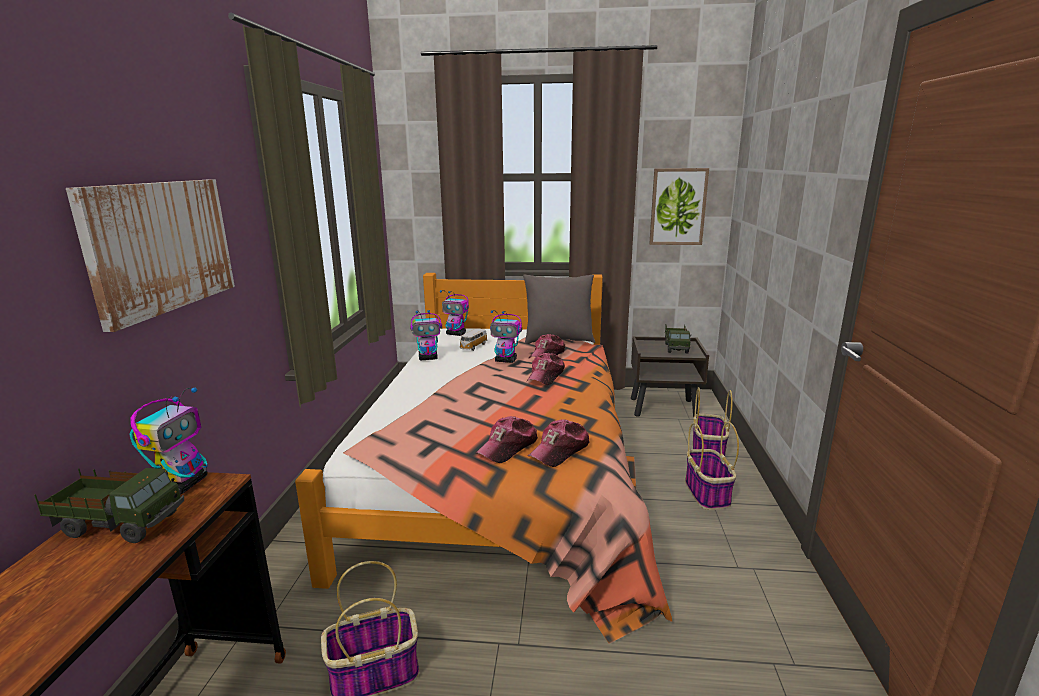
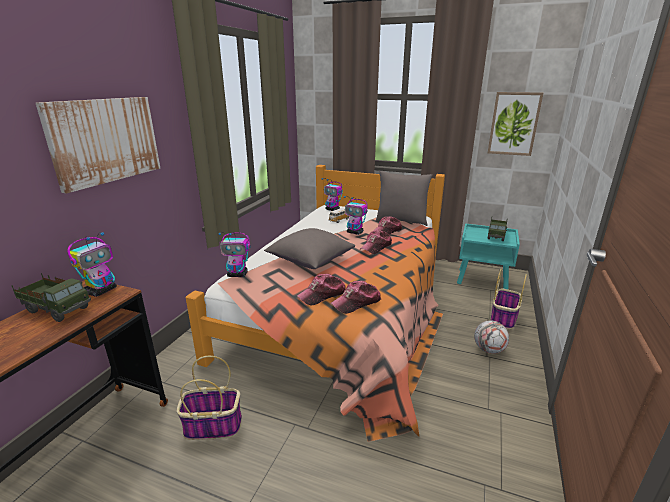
camera: 15 degrees right, 5 degrees up
toy robot [410,310,442,360] -> toy robot moved to [218,232,251,277]
brown nightstand [631,336,709,417] -> turquoise nightstand [457,223,520,289]
basket [685,422,739,510] -> football [474,320,509,354]
none -> grey pillow [264,228,355,269]

